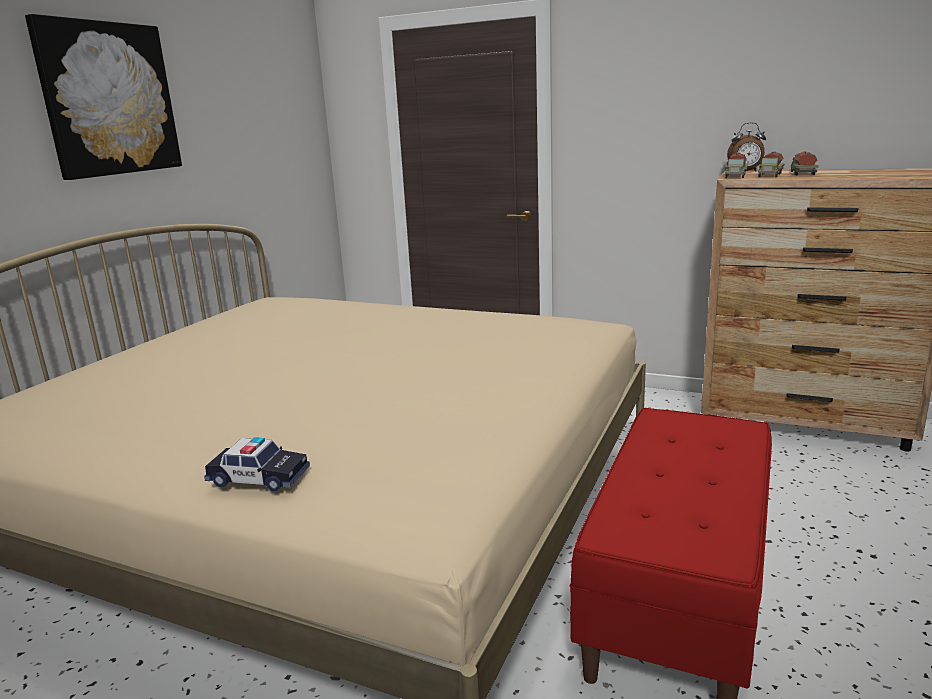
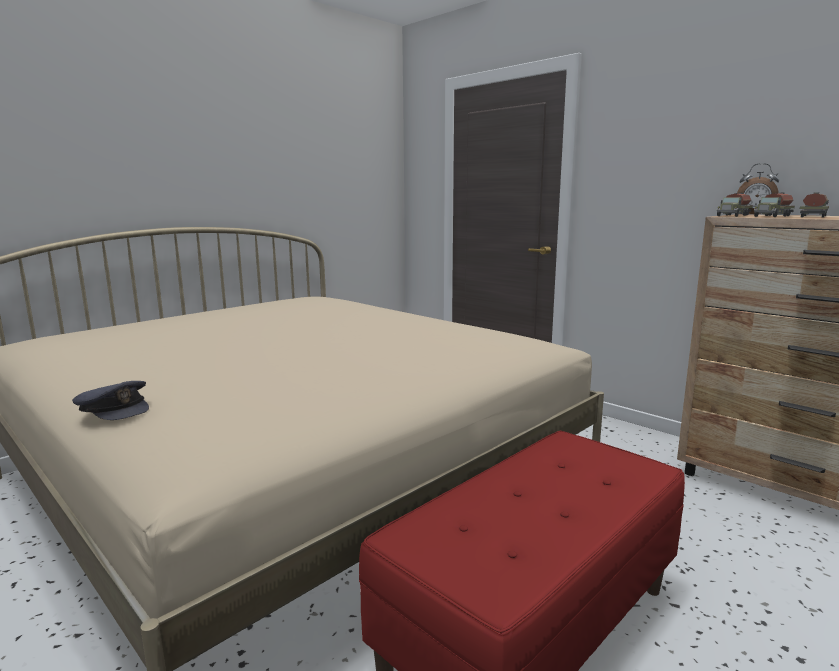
camera: 20 degrees right, 5 degrees down
picture [25,14,182,180] -> none
toy car [204,437,310,492] -> grey cap [72,381,149,420]

